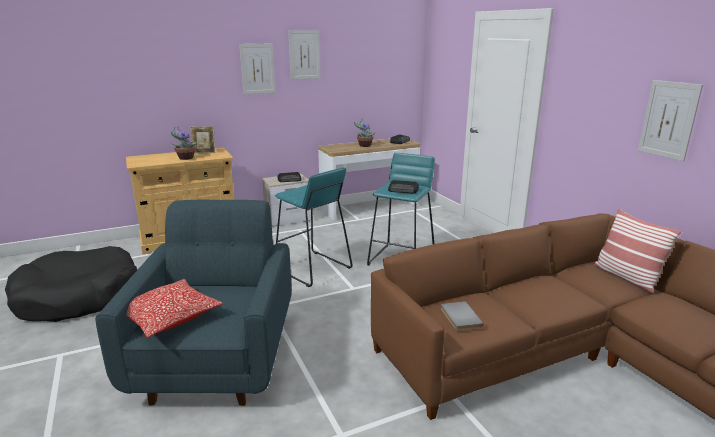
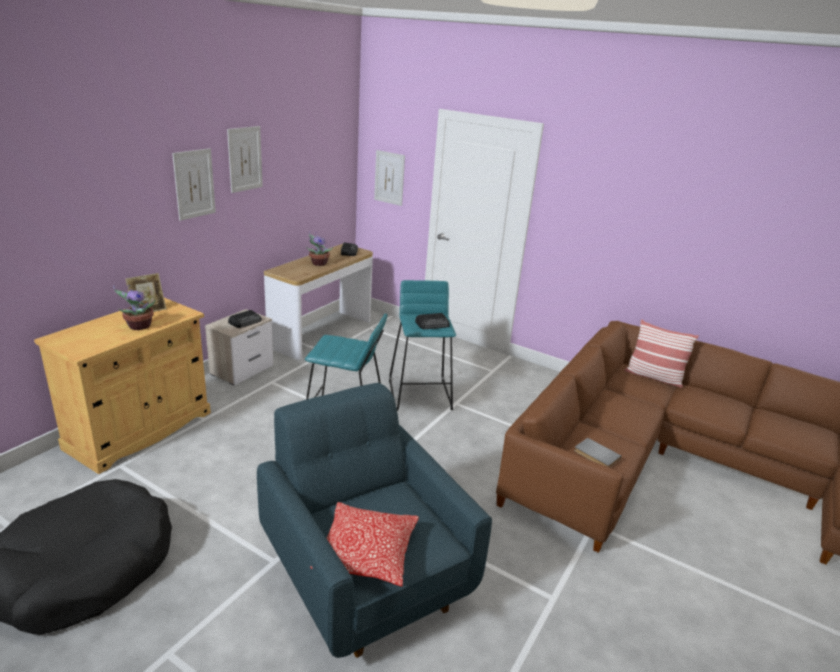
camera: 35 degrees left, 5 degrees up
picture [638,80,703,161] -> picture moved to [374,150,405,206]

